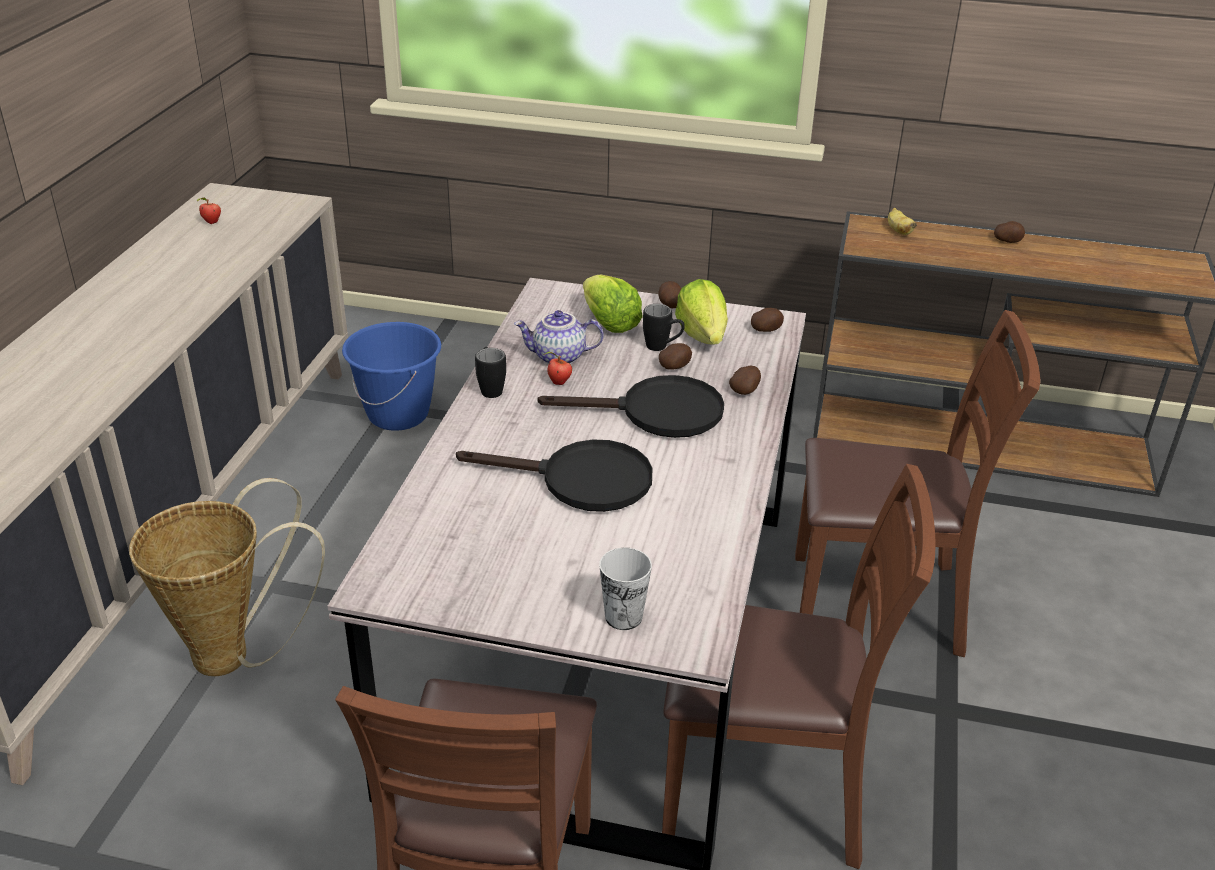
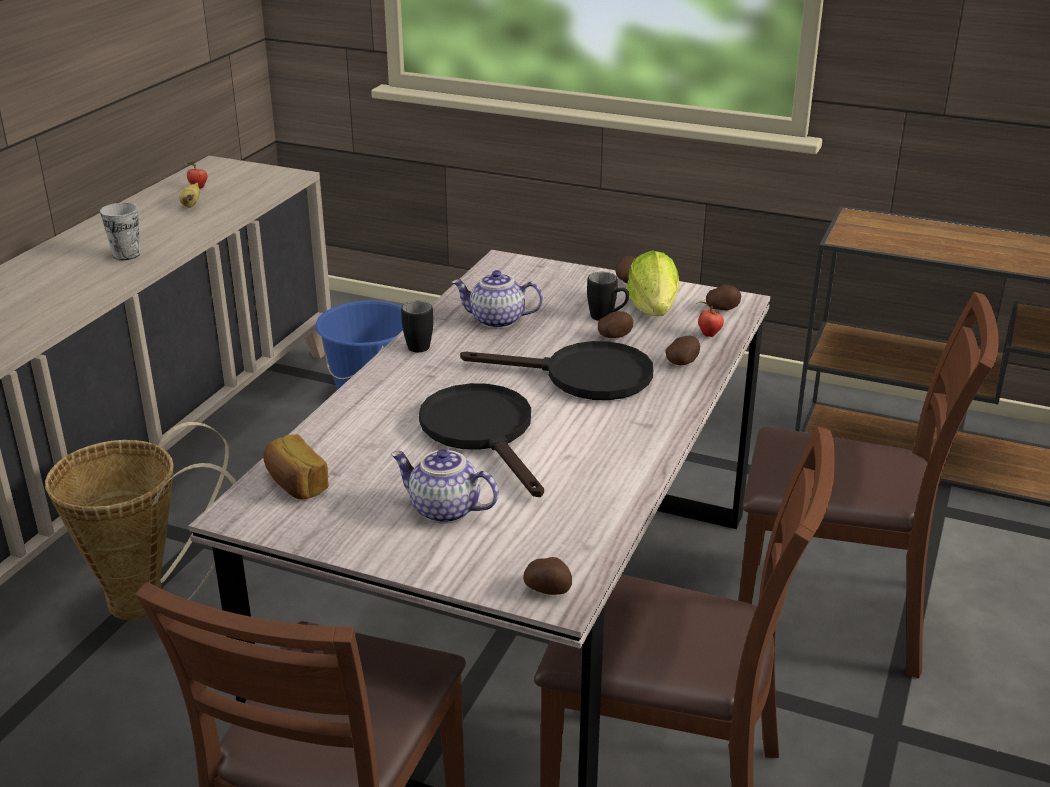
camera: 10 degrees right, 5 degrees down
black frying pan [456,439,652,512] -> black frying pan turned 135 degrees counterclockwise [419,383,544,497]
apple [545,352,572,385] -> apple moved to [698,301,724,337]
lettuce [583,274,643,333] -> none
cup [599,548,652,630] -> cup moved to [100,203,140,260]
banana [888,208,917,235] -> banana moved to [179,183,200,208]
potato [994,221,1025,243] -> potato moved to [523,557,572,595]
none -> bread [263,434,329,499]
none -> teapot [391,449,499,524]

